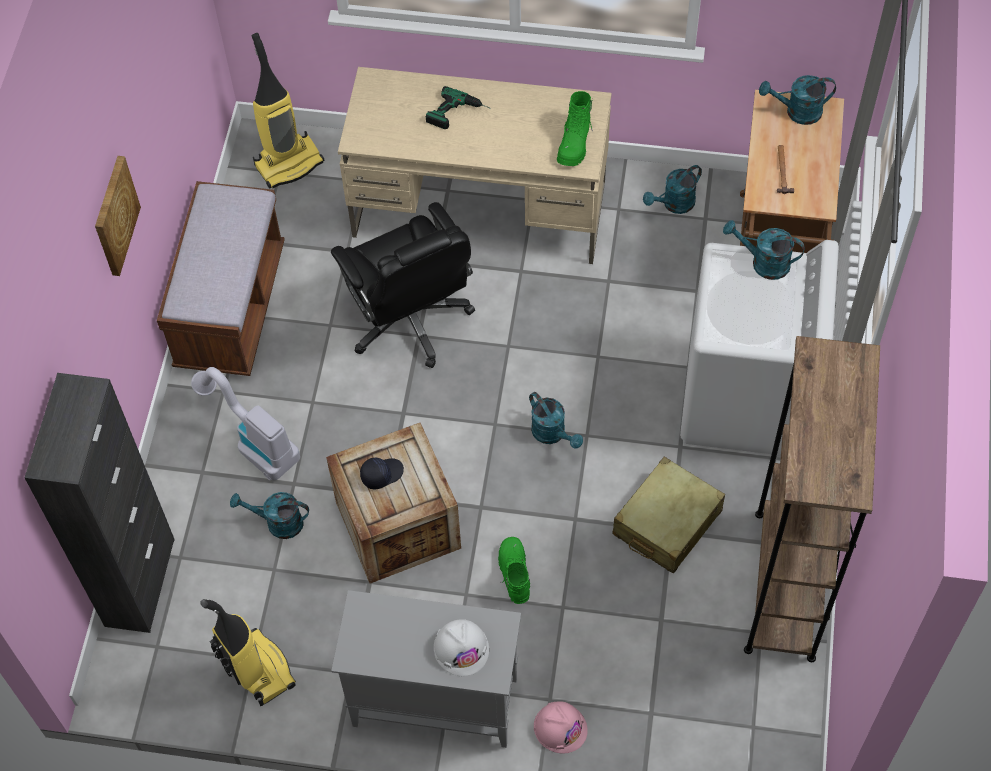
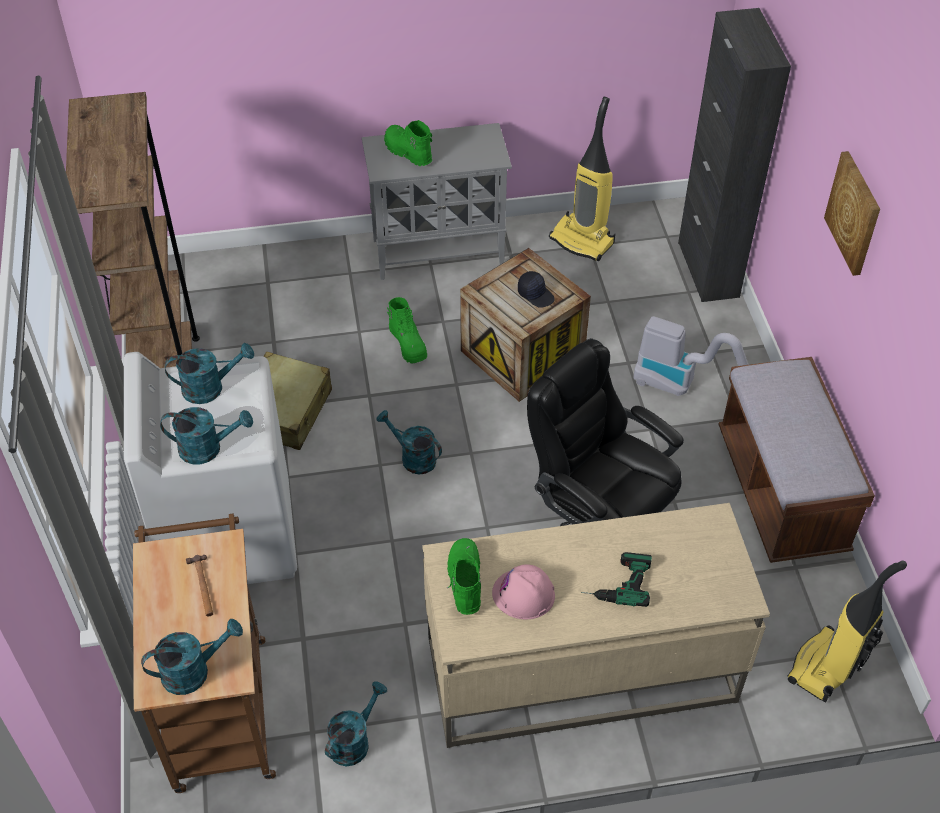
camera: 160 degrees right, 10 degrees down
turquoise watering can [230,492,309,539] -> turquoise watering can moved to [165,343,254,404]
black cap [360,458,404,489] -> black cap turned 90 degrees counterclockwise [518,271,555,308]
white hard hat [434,619,489,676] -> green boot [384,120,432,166]
pink hard hat [534,701,588,753] -> pink hard hat moved to [492,564,555,619]

